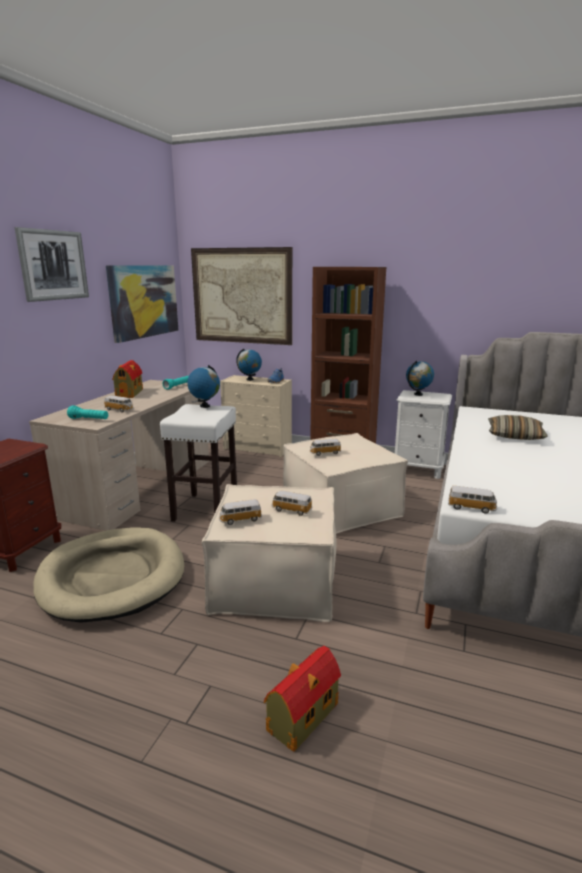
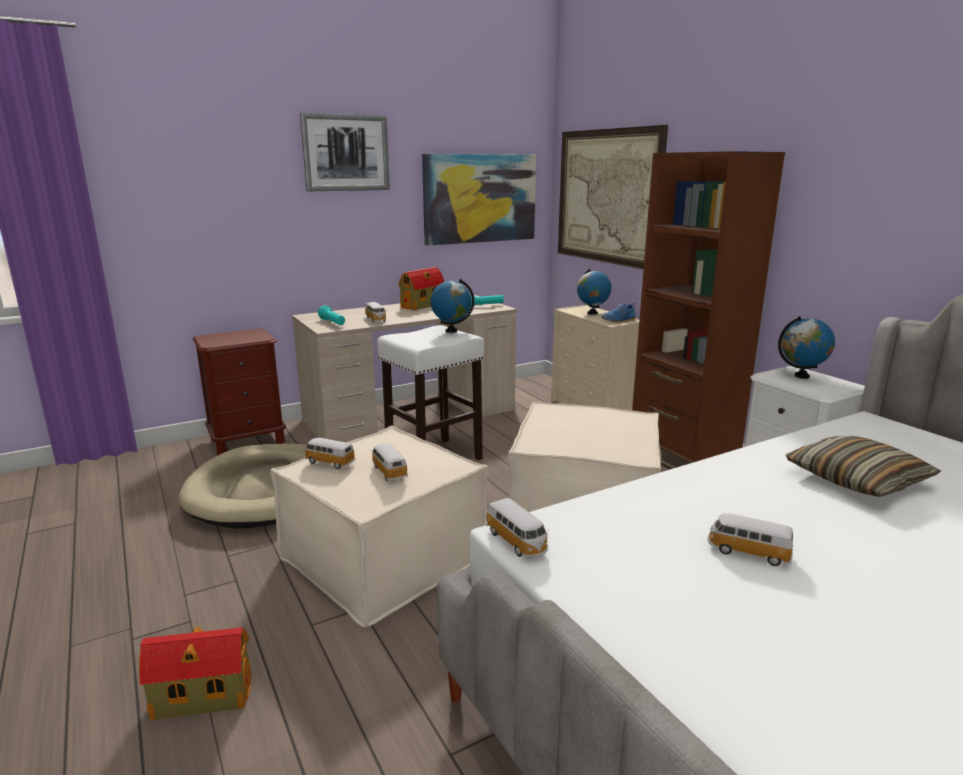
camera: 40 degrees right, 0 degrees up
toy car [309,439,341,456] -> toy car moved to [707,513,793,566]

